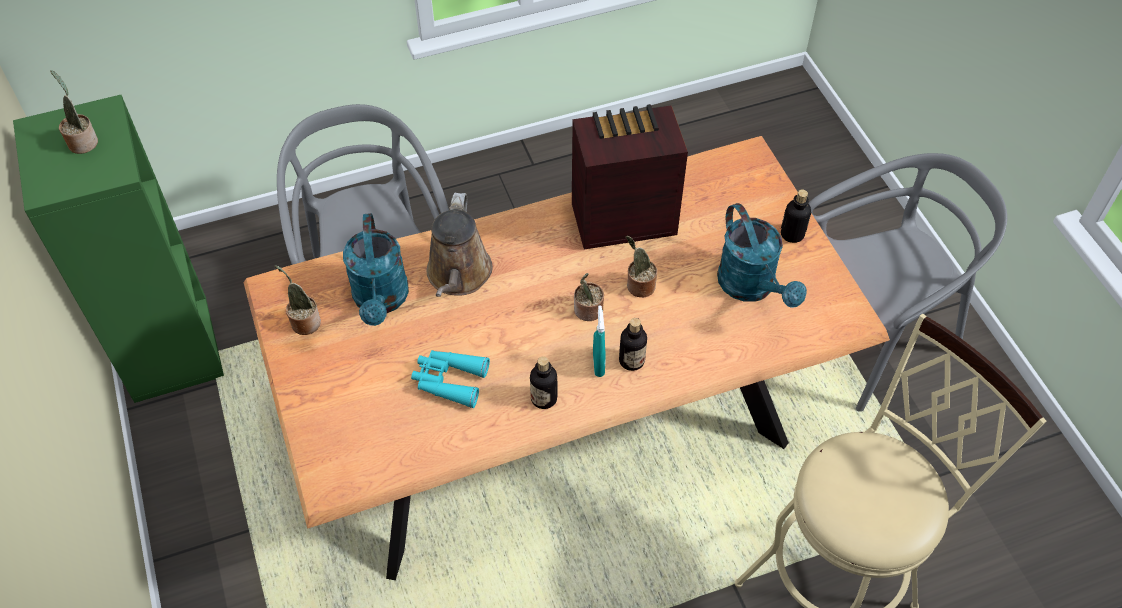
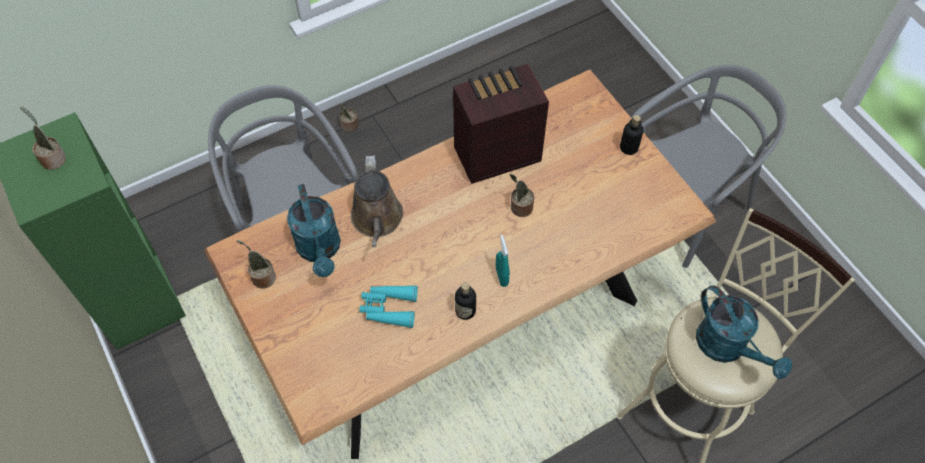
camera: 10 degrees left, 5 degrees up
potted plant [574,273,604,321] -> potted plant moved to [340,102,358,132]
bottle [619,318,647,371] -> none
turquoise watering can [717,203,807,308] -> turquoise watering can moved to [696,285,792,379]

